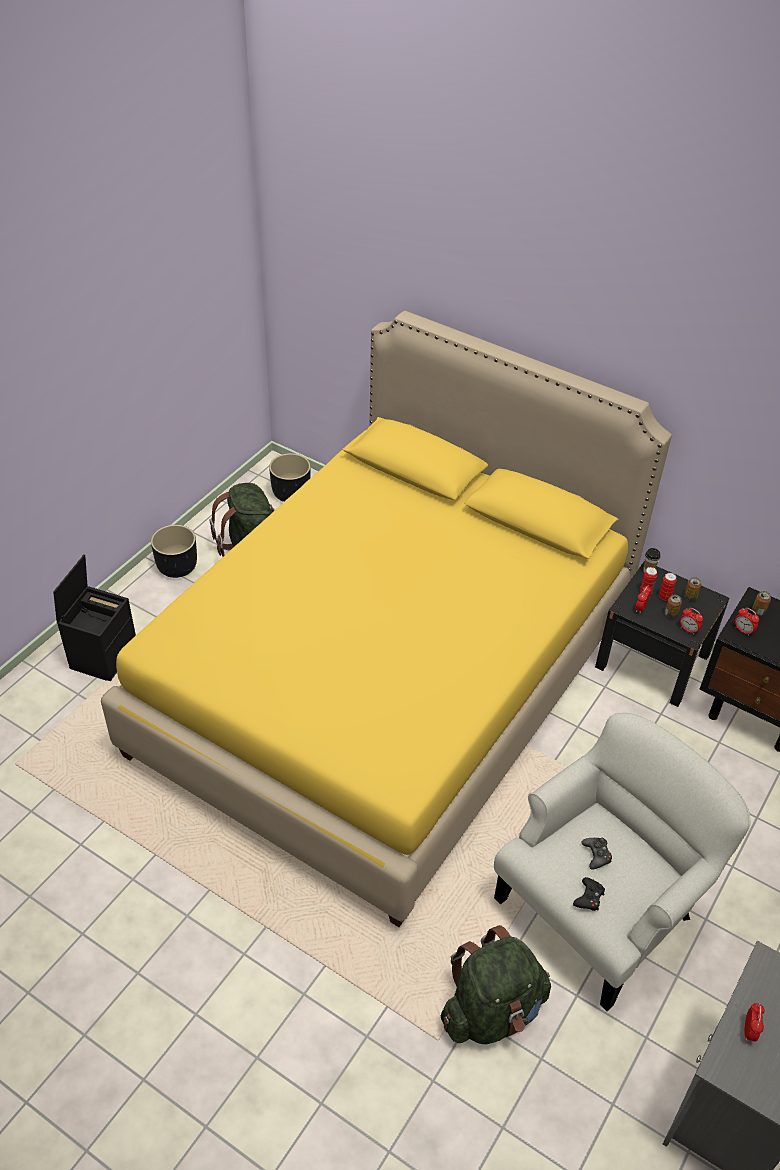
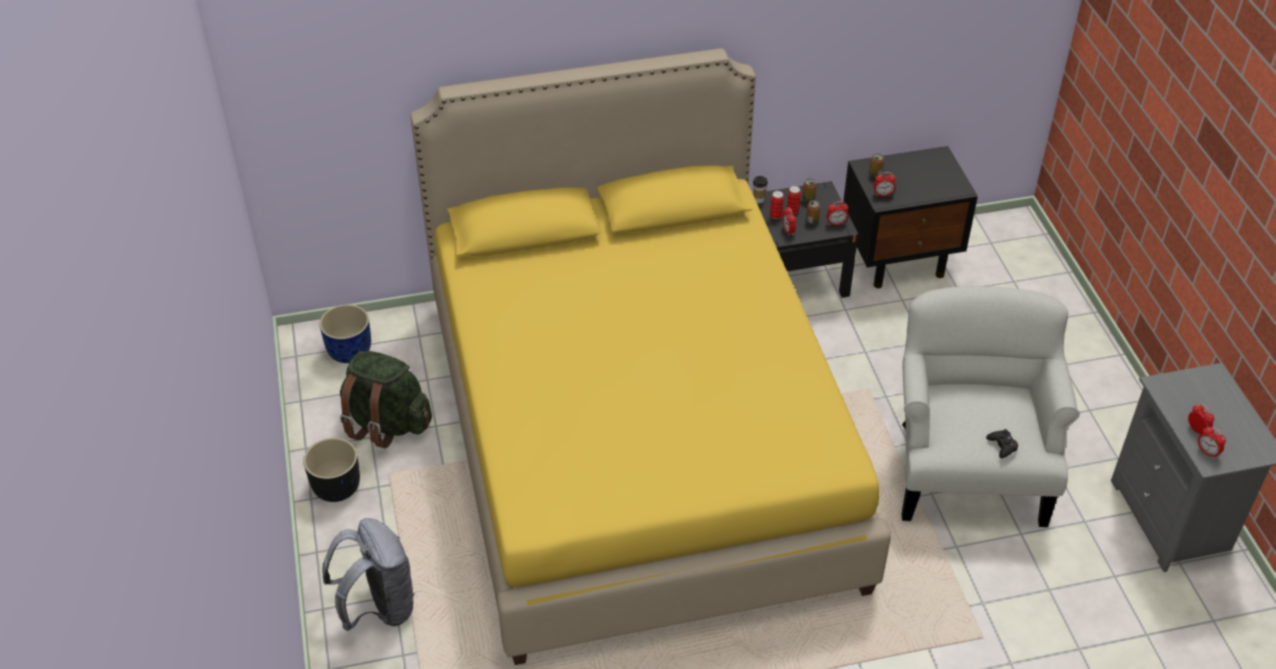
camera: 45 degrees left, 0 degrees up
black storage box [53,554,136,681] -> grey backpack [322,518,415,631]
black planter [269,453,311,502] -> blue planter [319,304,371,363]
green backpack [441,925,551,1044] -> none
black game controller [581,838,612,870] -> none
none -> alarm clock [1198,427,1226,458]

